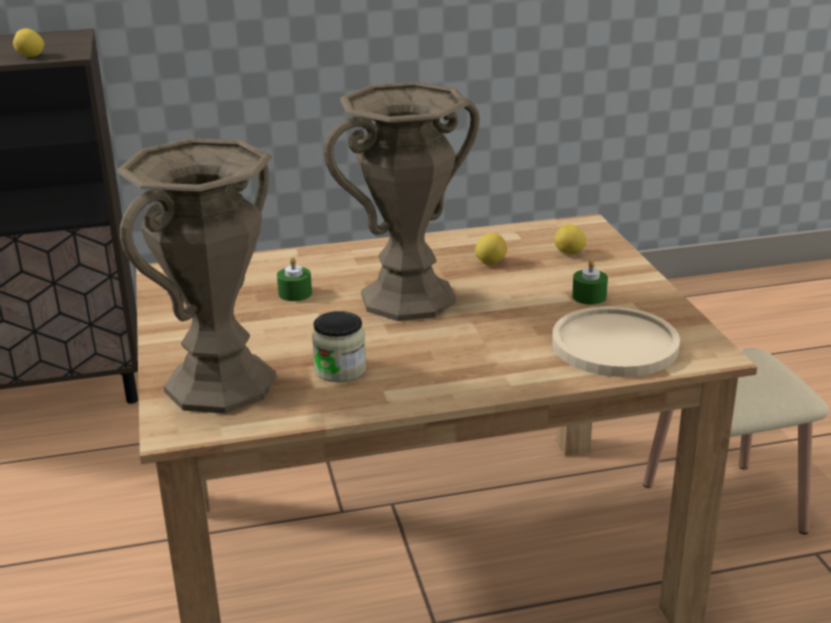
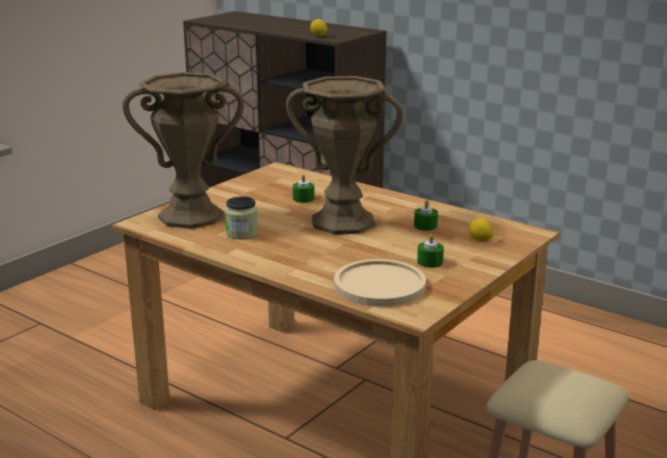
camera: 50 degrees right, 5 degrees down
lemon [475,233,507,265] -> green candle [414,200,438,231]

